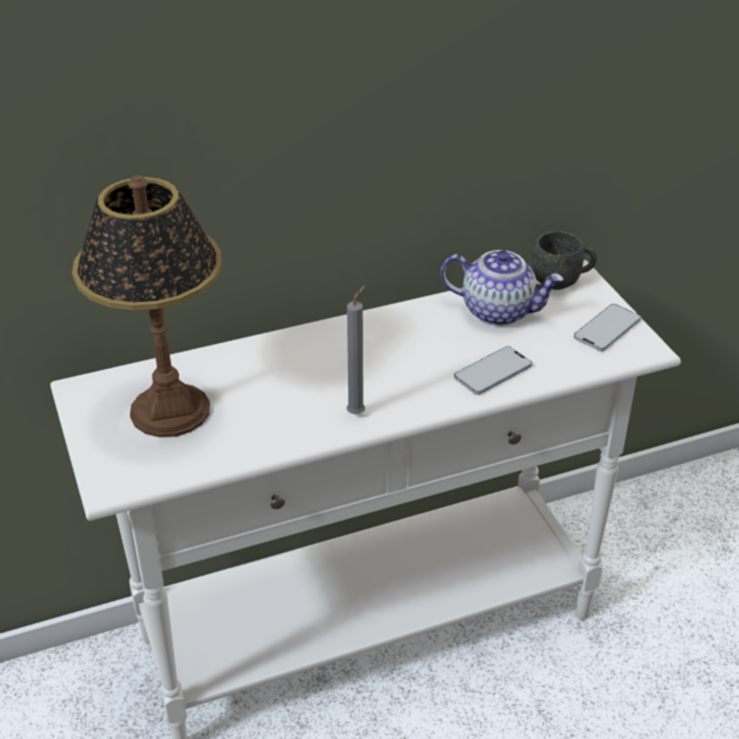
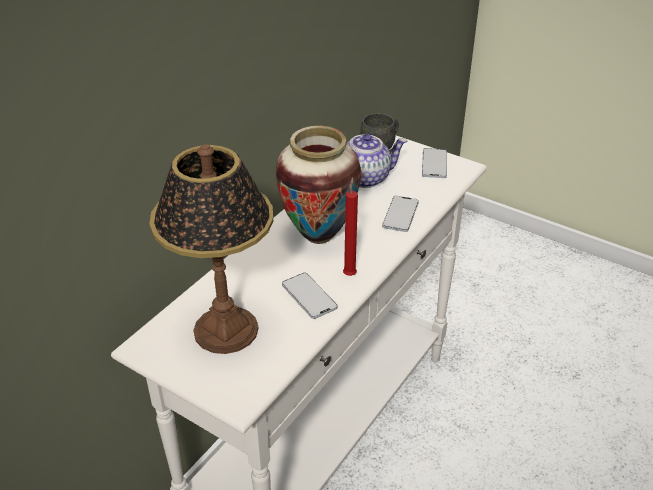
camera: 35 degrees left, 0 degrees up
grey candle [347,285,366,414] -> red candle [343,177,358,276]
none -> vase [276,126,362,244]
none -> phone [282,273,337,319]

